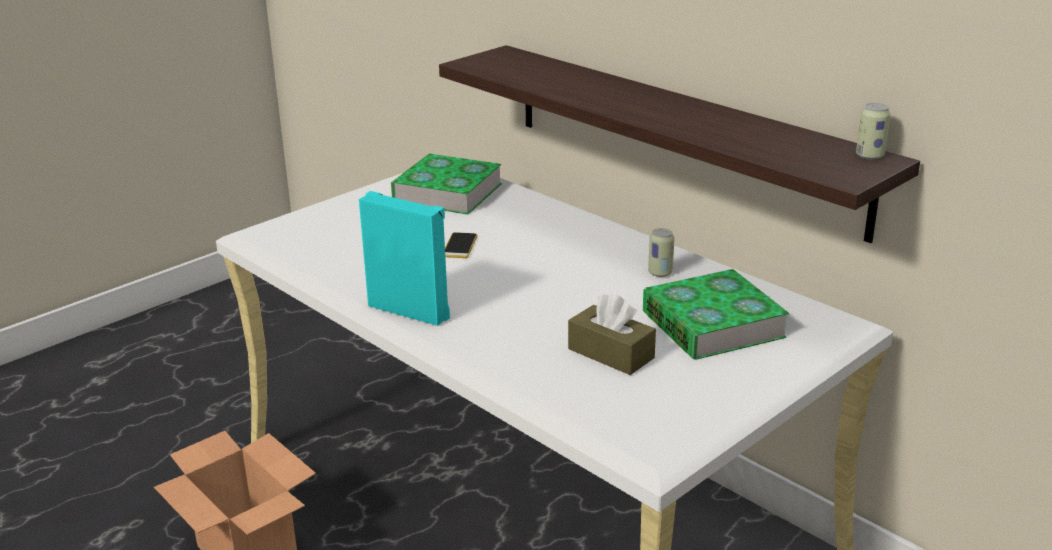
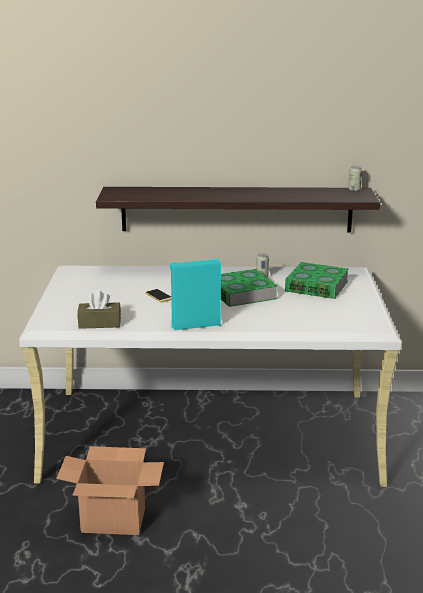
camera: 45 degrees left, 5 degrees down
book [391,154,502,215] -> book moved to [221,269,278,307]
brown tissue box [568,293,656,375] -> brown tissue box moved to [77,290,121,329]

